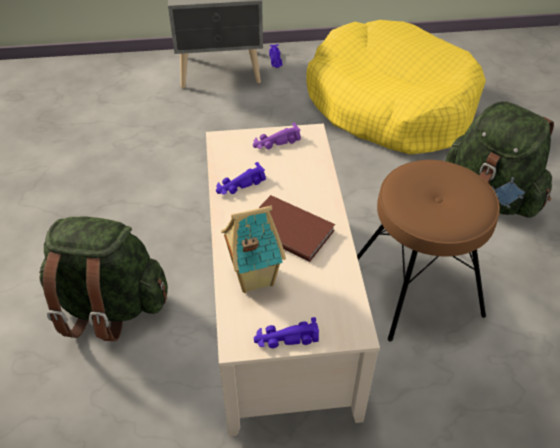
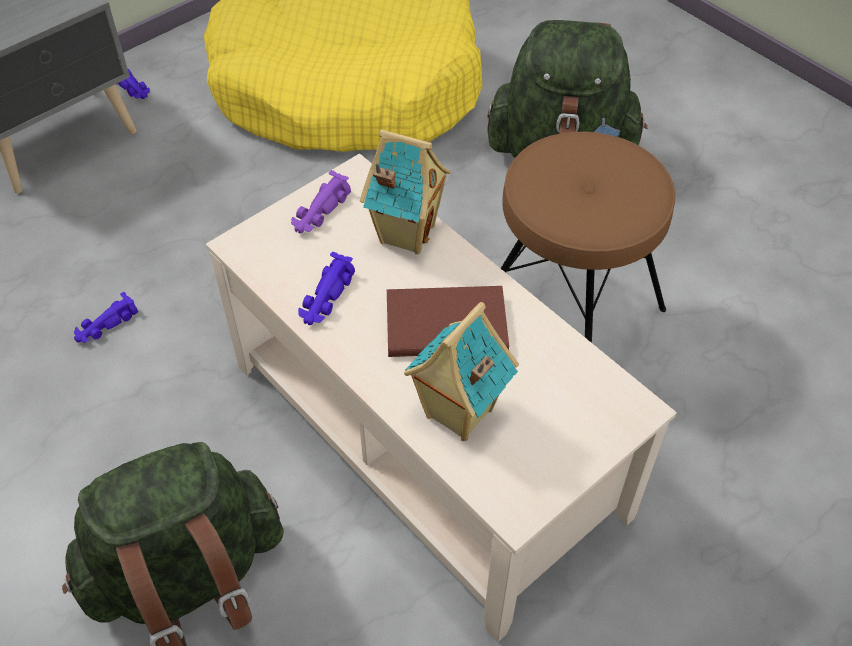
camera: 35 degrees left, 5 degrees up
purple toy car [254,317,319,348] -> purple toy car moved to [74,292,138,343]
none -> toy house [360,129,451,254]

